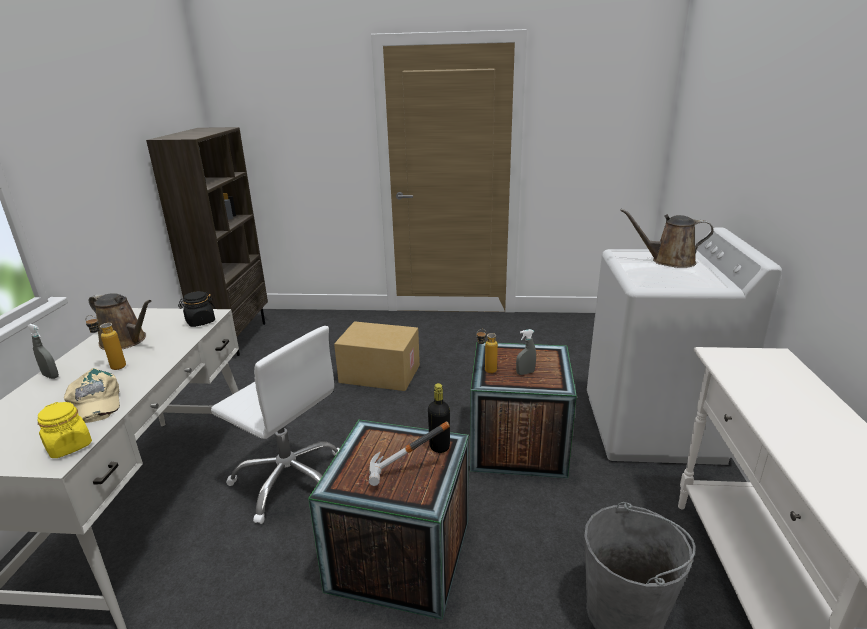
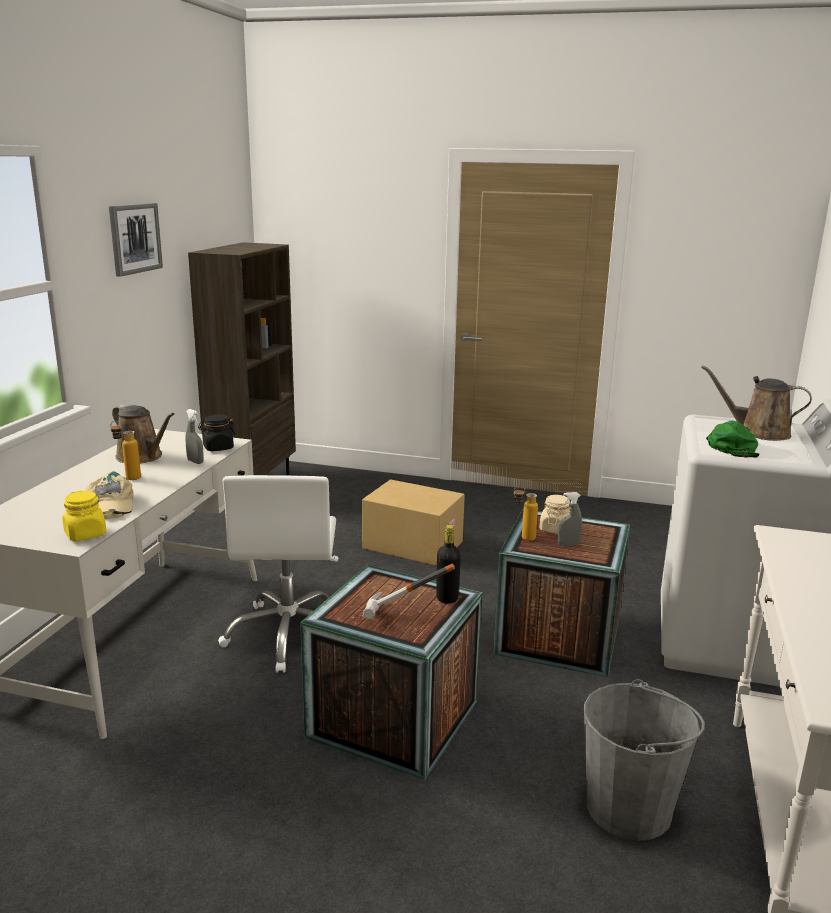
camera: 10 degrees right, 5 degrees down
grey spray bottle [27,324,59,379] -> grey spray bottle moved to [186,409,204,464]
white office chair [211,326,340,524] -> white office chair turned 45 degrees clockwise [218,475,338,673]
none -> picture [109,203,163,277]
none -> beige jar [539,495,570,534]
none -> green cap [706,421,759,458]

